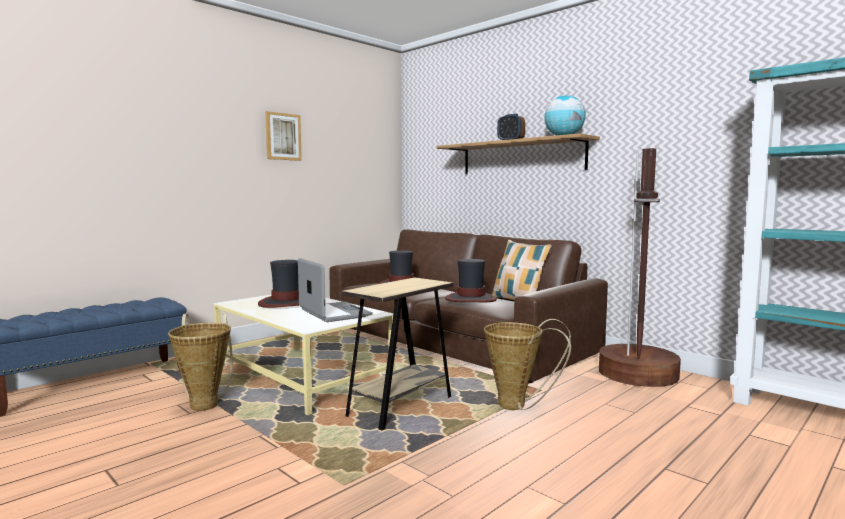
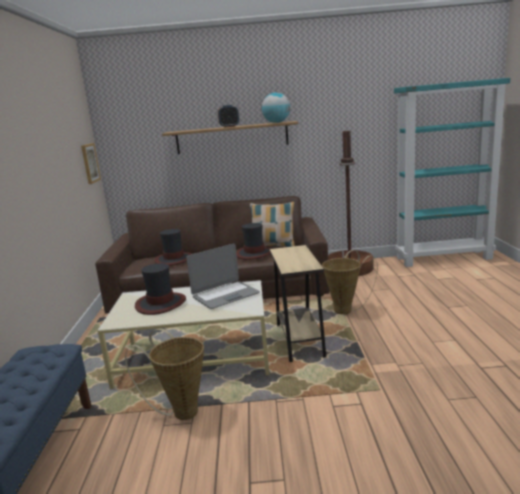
camera: 45 degrees left, 10 degrees up
picture [265,111,302,161] -> picture moved to [81,143,101,184]
laptop [298,258,373,322] -> laptop turned 135 degrees clockwise [186,244,260,309]

